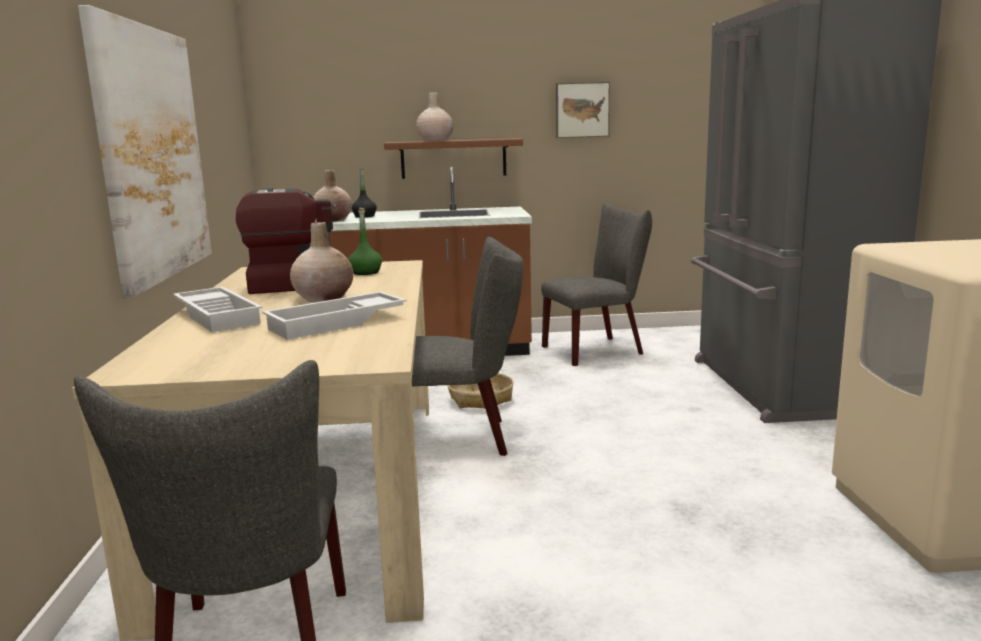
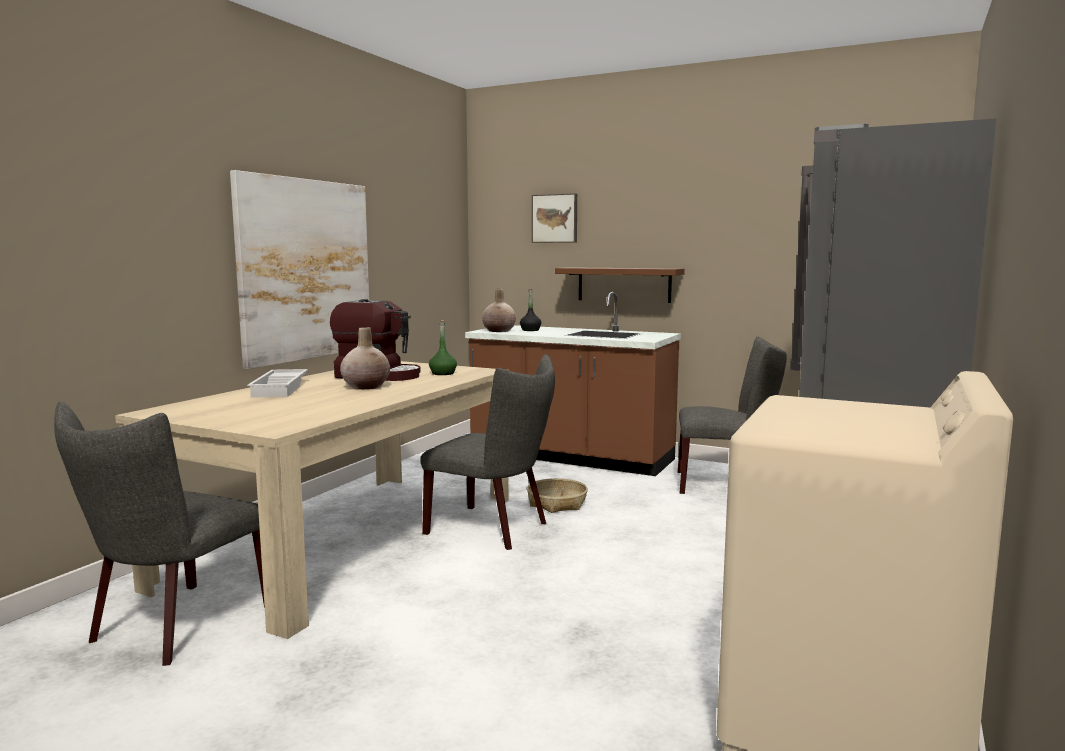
camera: 30 degrees right, 5 degrees down
white tray [262,292,407,340] -> none
beige vase [416,92,454,141] -> none
picture [556,82,610,138] -> picture moved to [532,193,577,243]

